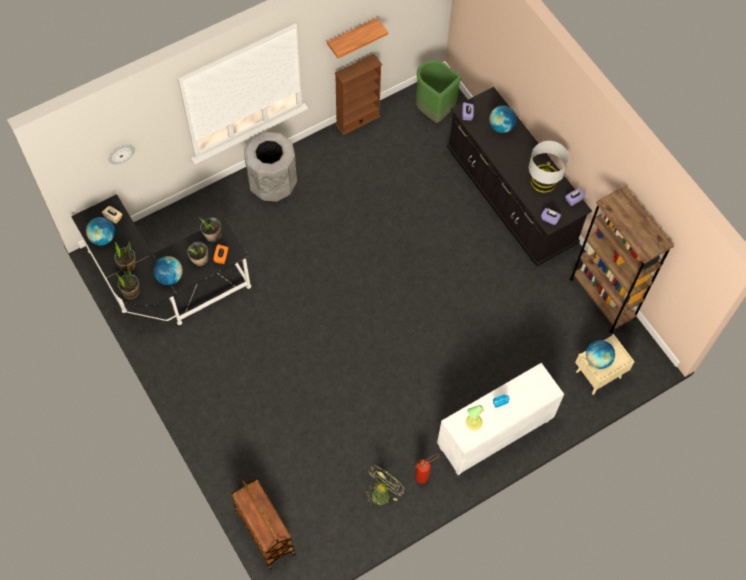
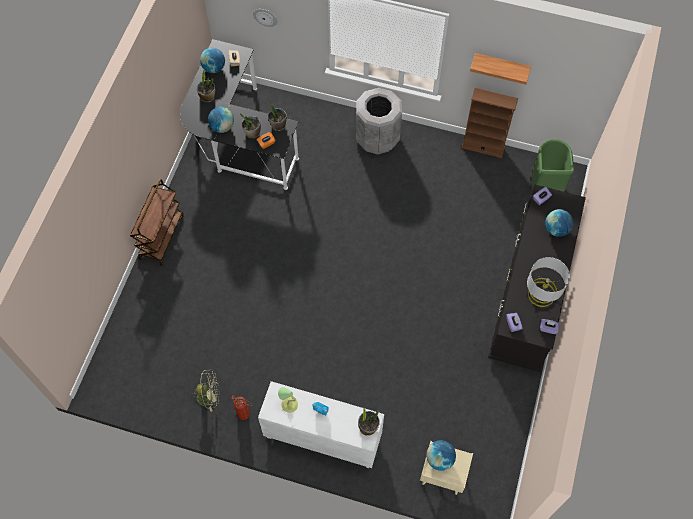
camera: 50 degrees right, 0 degrees up
potted plant [115,266,139,299] -> potted plant moved to [358,407,380,436]
brown cart [231,479,296,570] -> brown cart moved to [130,179,184,266]
brown bookcase [570,186,674,333] -> none

